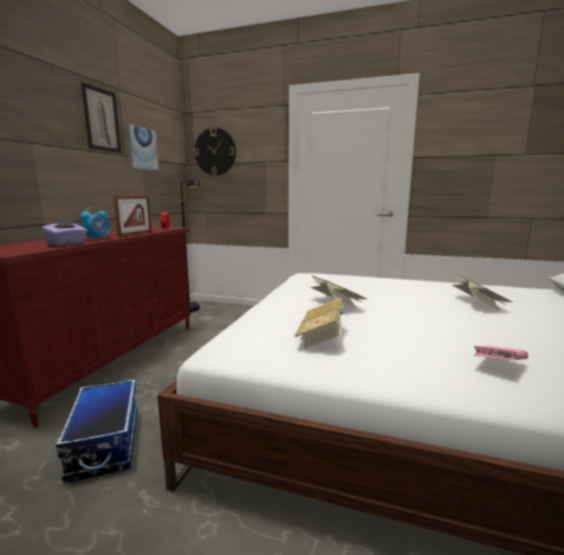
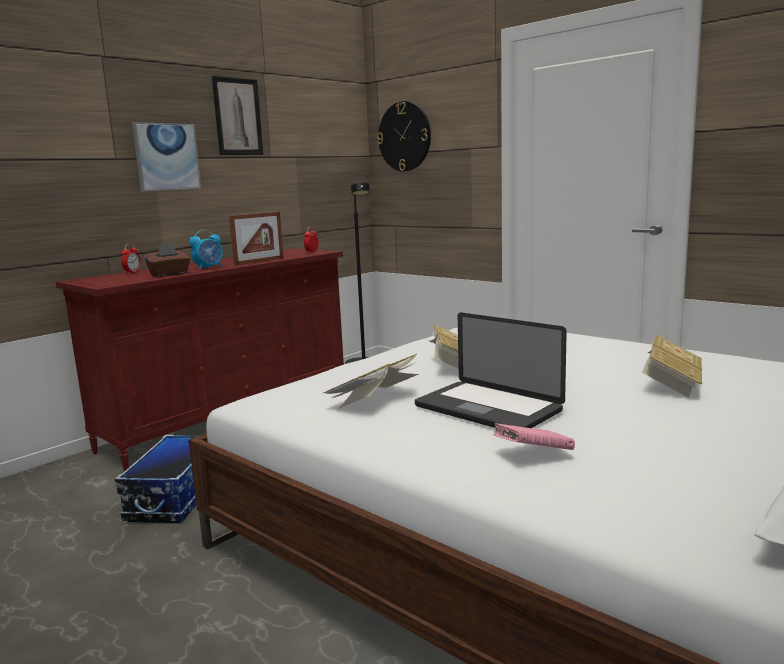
camera: 25 degrees right, 0 degrees up
purple tissue box [42,217,88,246] -> brown tissue box [144,244,190,277]
picture [126,123,159,171] -> picture moved to [132,122,201,192]
none -> alarm clock [121,244,141,274]
none -> laptop [415,313,567,428]

